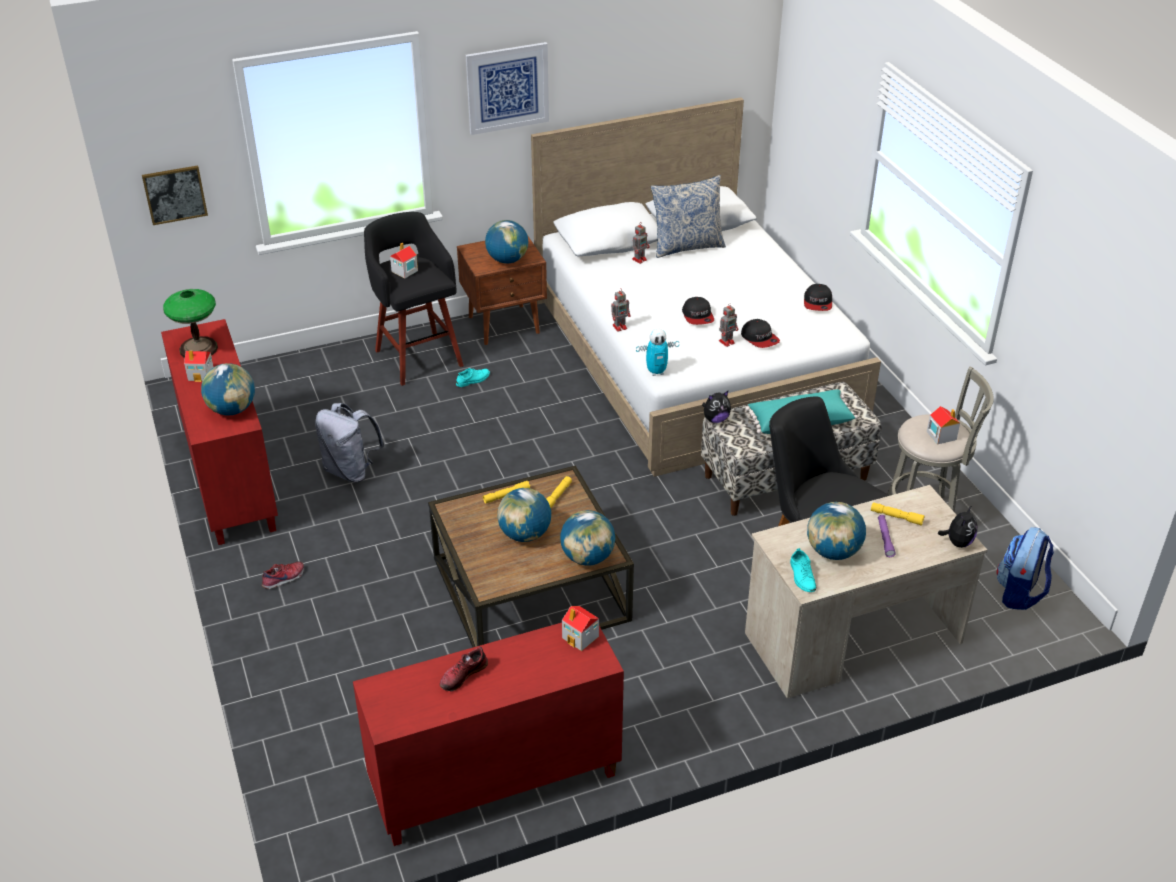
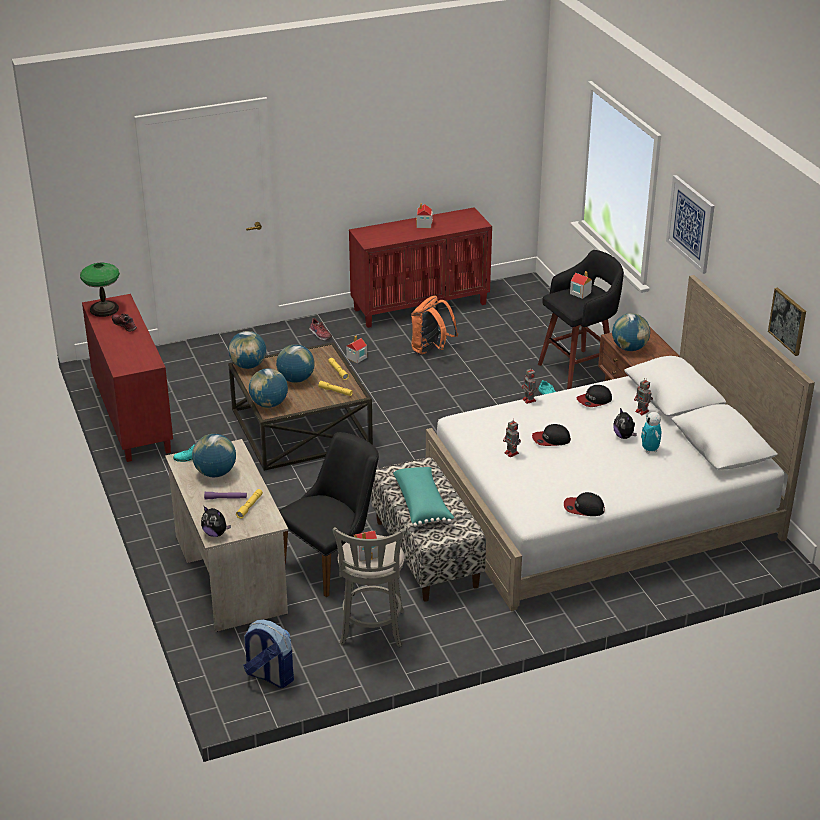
camera: 90 degrees right, 5 degrees down
picture [142,165,208,225] -> picture moved to [768,288,806,356]
table lamp [163,289,218,358] -> table lamp moved to [80,263,120,317]
globe [201,363,255,415] -> globe moved to [228,331,266,369]
grey backpack [315,403,384,483] -> orange backpack [411,296,458,355]
toy house [562,606,599,651] -> toy house moved to [346,336,367,363]
toy robot [636,328,679,376] -> toy robot moved to [641,412,661,453]
pillow [651,175,726,258] -> none
plush toy [702,391,731,423] -> plush toy moved to [613,408,637,439]
cap [741,319,780,348] -> cap moved to [577,385,612,407]

